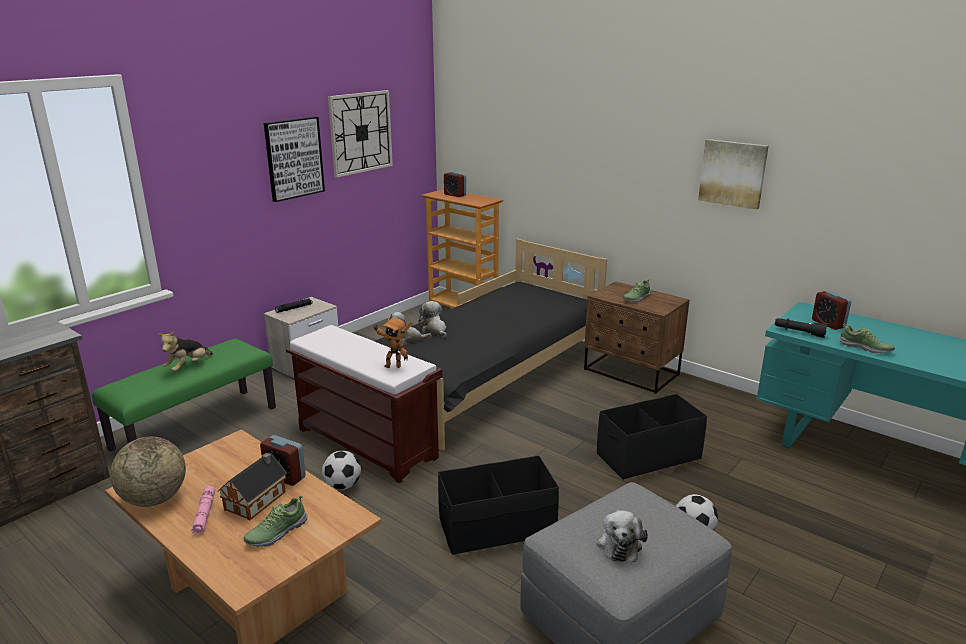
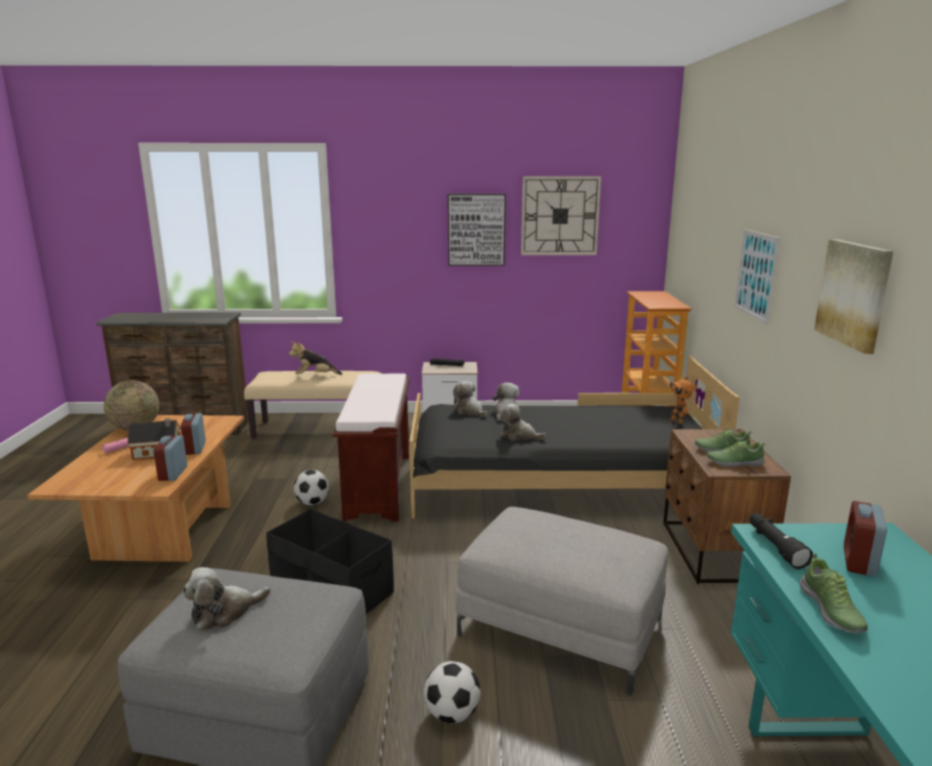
camera: 50 degrees right, 5 degrees down
green bench [92,339,276,452] -> beige bench [244,371,381,439]
shoe [244,496,308,547] -> shoe moved to [707,441,766,467]
toy robot [374,314,413,368] -> toy robot moved to [670,376,697,425]
alarm clock [444,171,466,197] -> alarm clock moved to [154,435,187,481]
black storage box [597,394,707,480] -> grey ottoman [456,507,668,695]
none -> plush toy [500,403,546,440]
none -> picture [734,229,780,324]

